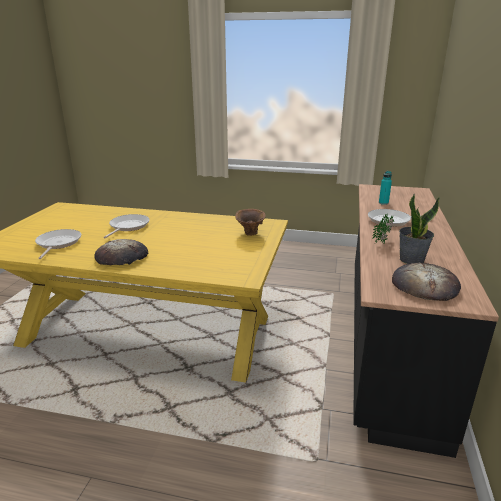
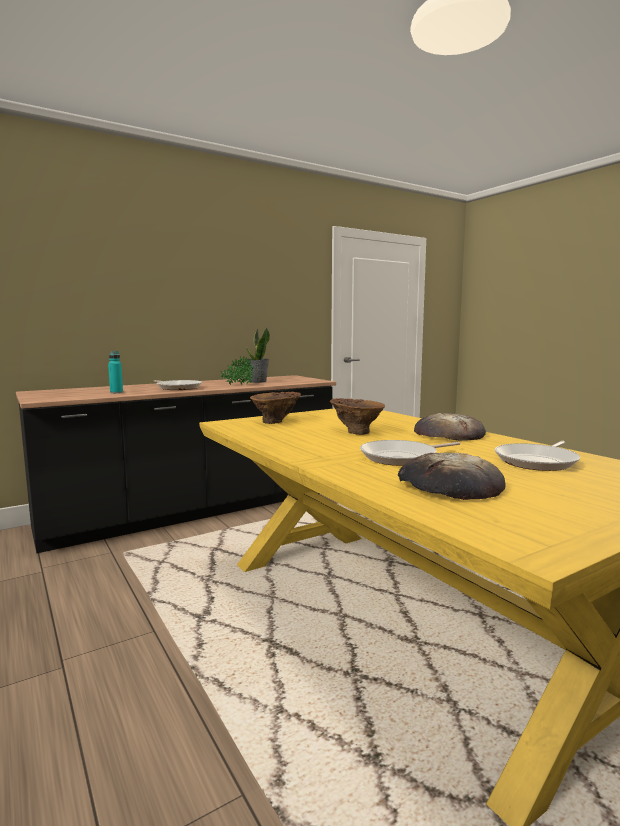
camera: 135 degrees left, 15 degrees down
bread [392,262,461,301] -> bread moved to [398,453,506,500]
none -> brown vase [330,398,385,435]

